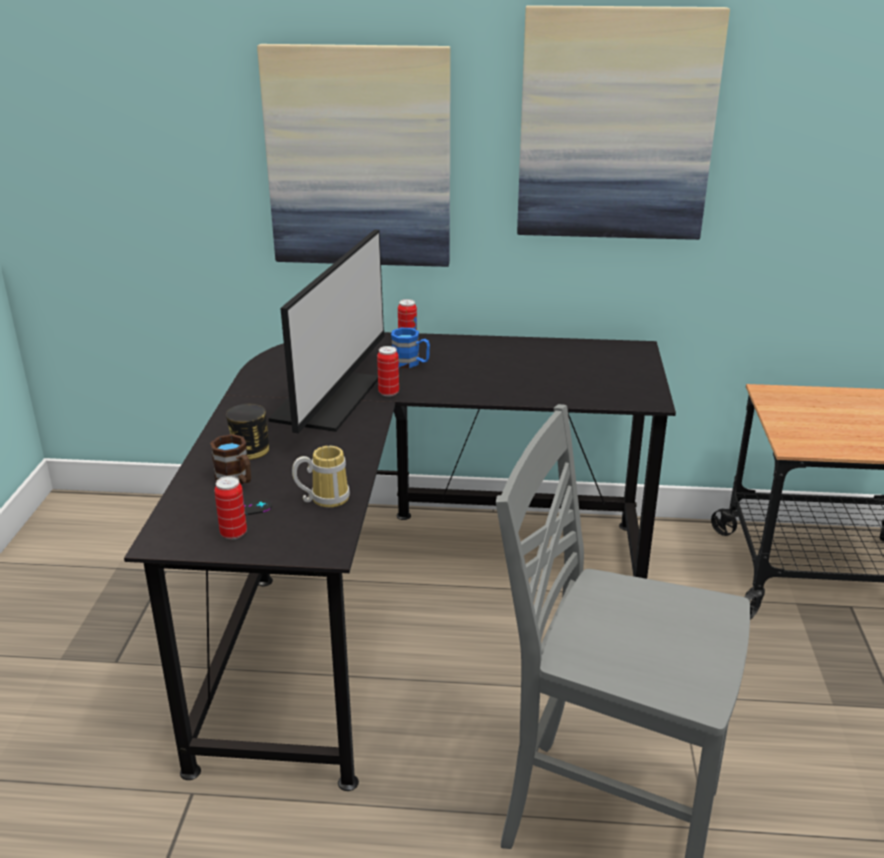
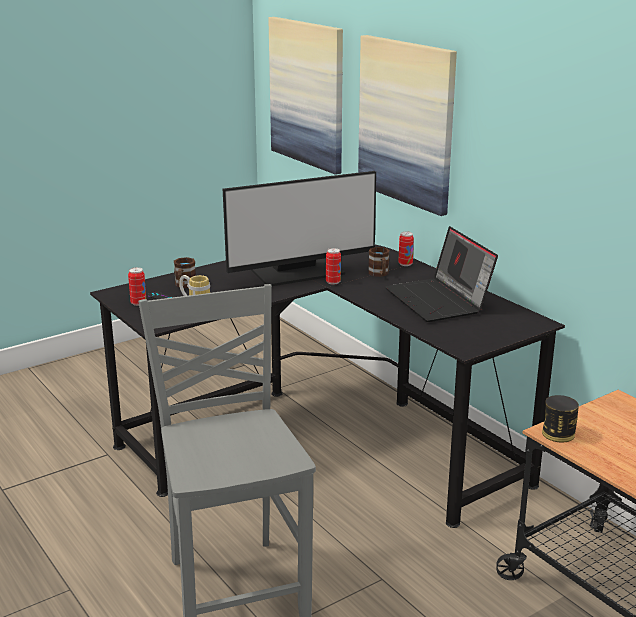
camera: 50 degrees right, 5 degrees down
can [226,404,269,460] -> can moved to [542,395,579,442]
blue mug [391,328,430,368] -> brown mug [368,247,389,277]
picture [517,5,730,240] -> picture moved to [268,17,343,175]
none -> laptop [385,226,498,322]

